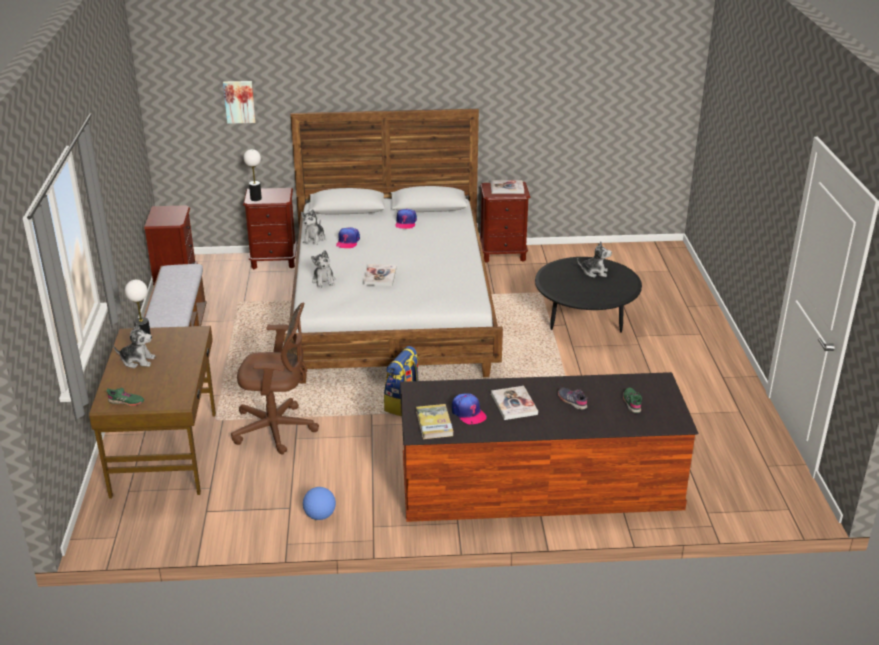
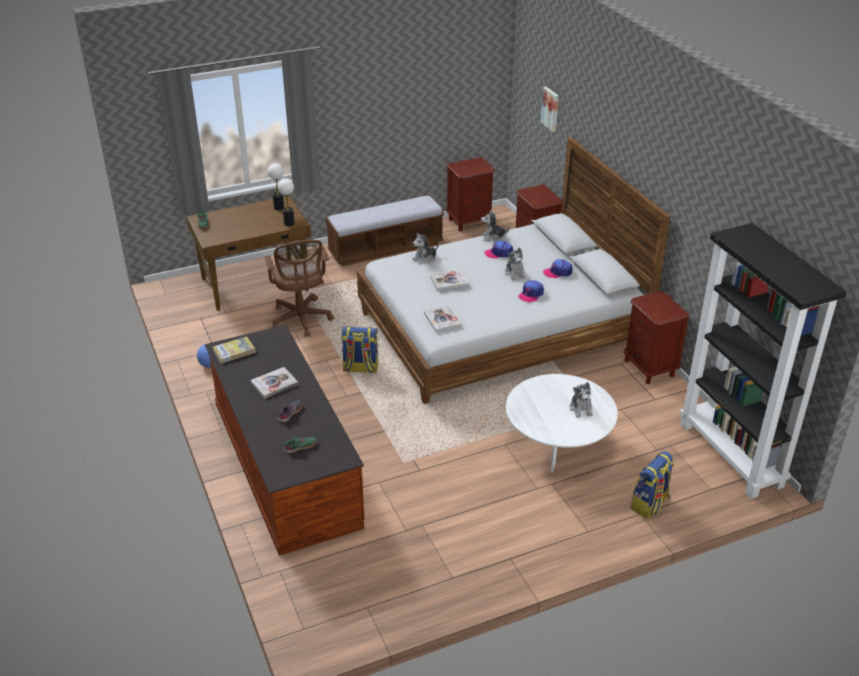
camera: 70 degrees right, 5 degrees up
plush toy [114,323,155,368] -> plush toy moved to [505,247,525,280]
table lamp [244,149,262,201] -> table lamp moved to [278,179,295,226]
cap [452,394,487,424] -> cap moved to [518,280,544,302]
book [490,180,524,194] -> book moved to [424,305,461,332]
black coffee table [535,257,642,333] -> white coffee table [506,374,618,473]
none -> backpack [630,451,674,519]
none -> black bookcase [680,223,846,499]

